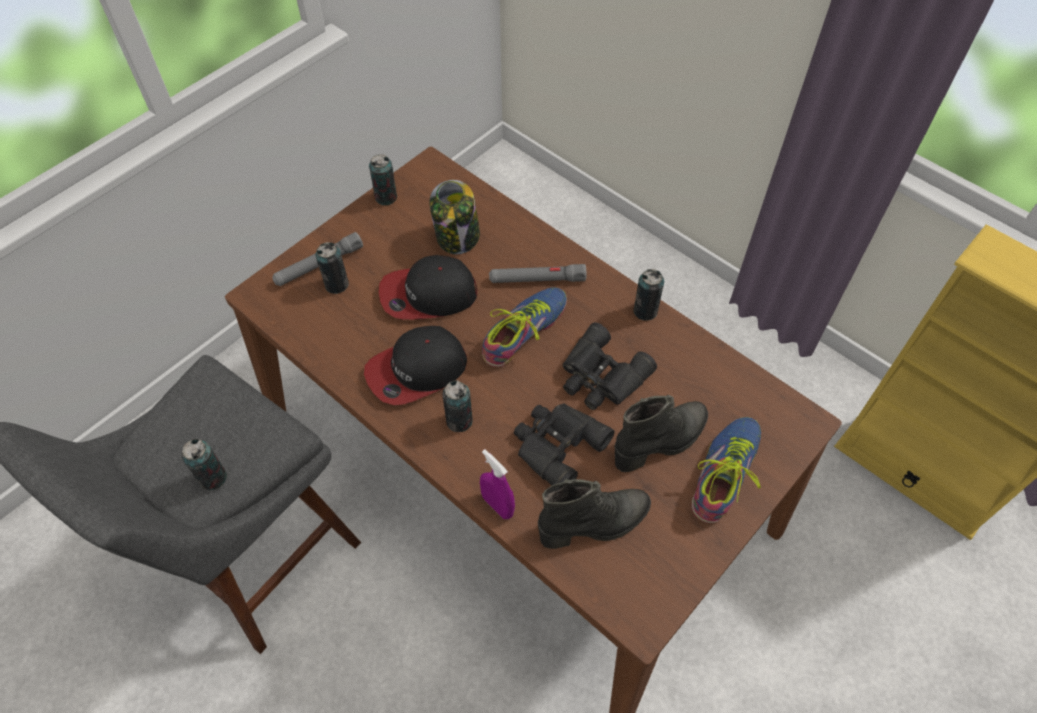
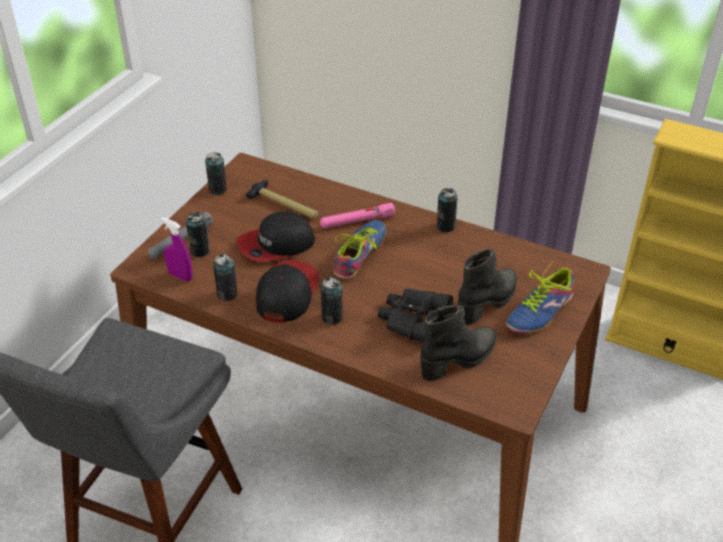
camera: 15 degrees left, 15 degrees down
can [182,439,227,490] -> can moved to [213,254,238,301]
cap [364,326,467,405] -> cap turned 150 degrees clockwise [256,260,319,322]
jar [429,180,480,254] -> hammer [246,180,319,219]
purple spray bottle [480,449,515,519] -> purple spray bottle moved to [161,217,193,282]
grey flashlight [489,264,587,283] -> pink flashlight [320,203,395,228]
black binoculars [563,322,657,410] -> none
shoe [691,417,761,523] -> shoe turned 150 degrees counterclockwise [506,260,574,334]

